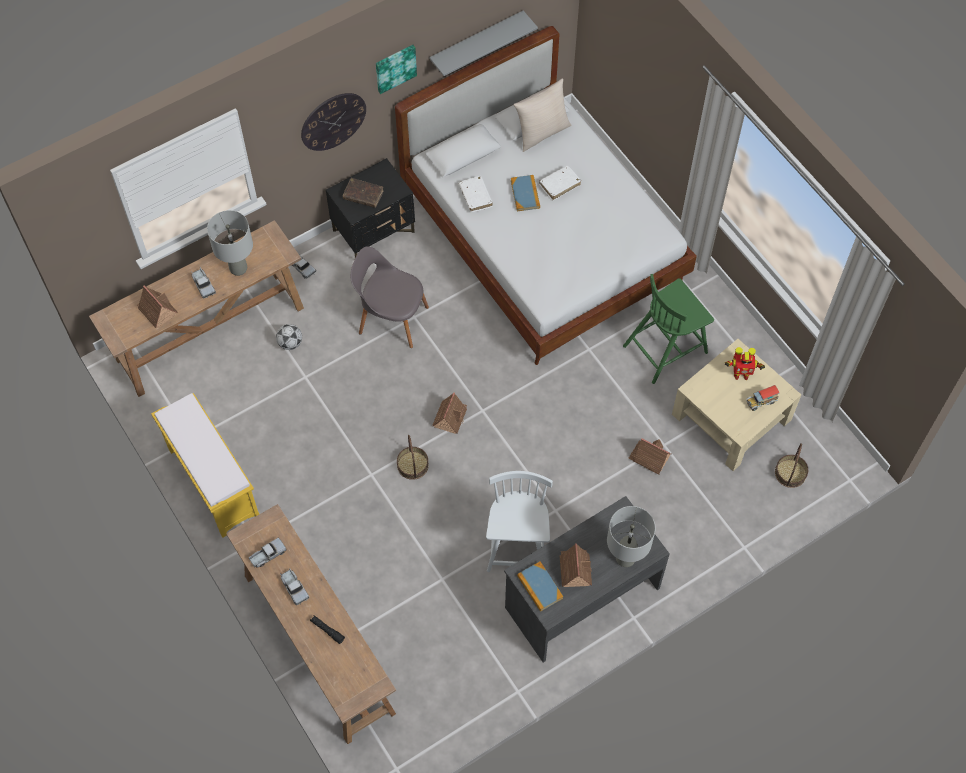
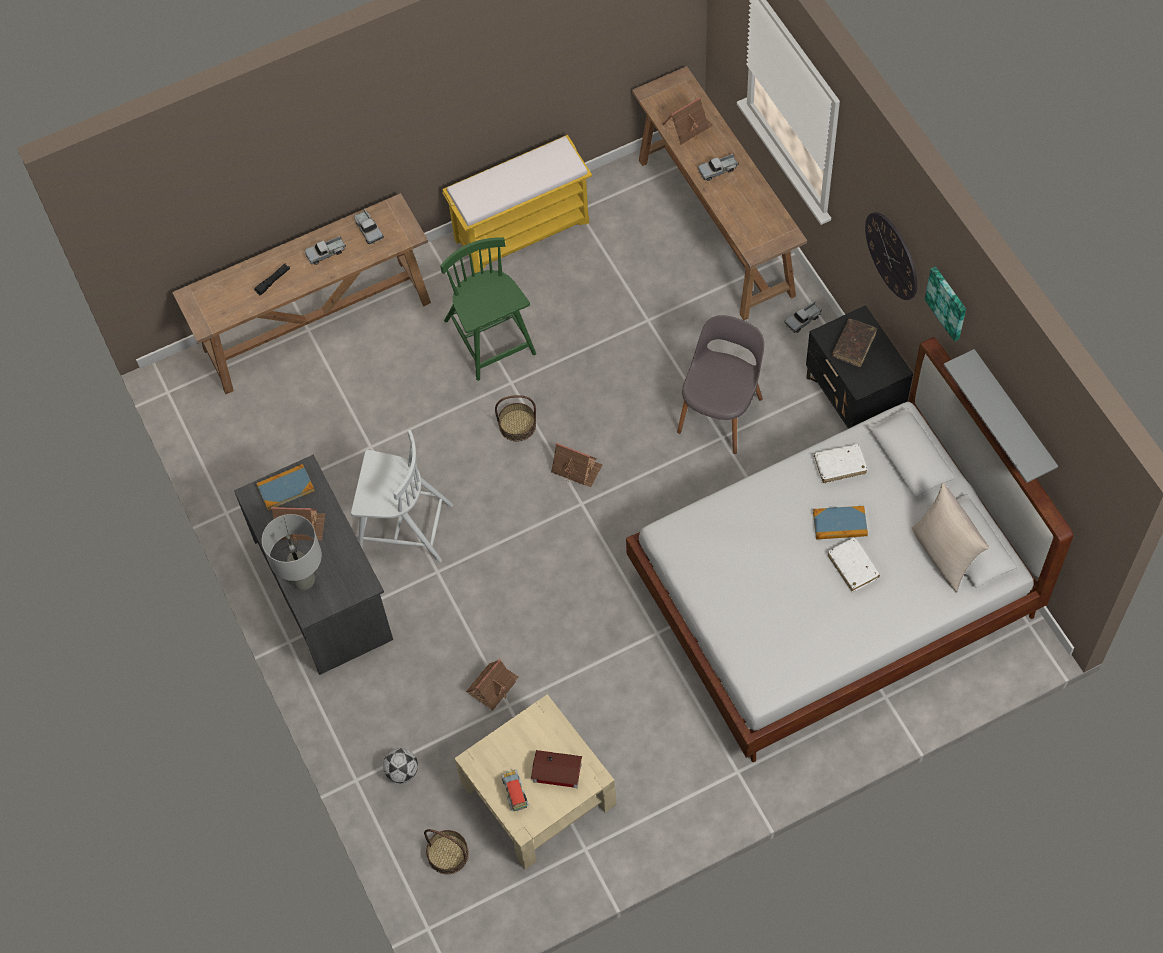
camera: 100 degrees right, 0 degrees up
grey table lamp [207,210,253,276] -> none
football [276,324,302,350] -> football moved to [383,748,418,783]
green chair [623,274,714,384] -> green chair moved to [440,237,536,381]
toy robot [725,347,765,380] -> toy house [531,750,582,788]

